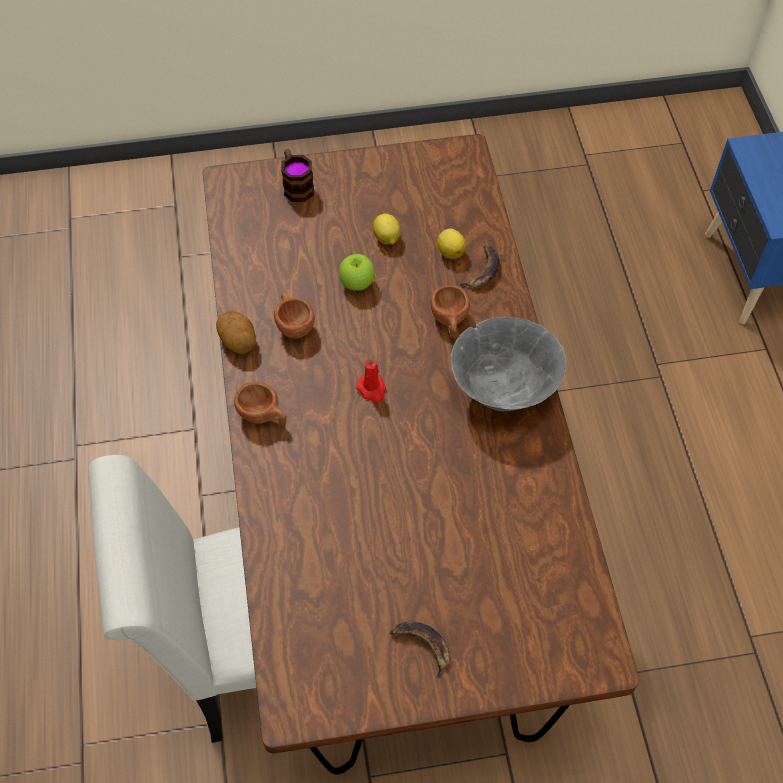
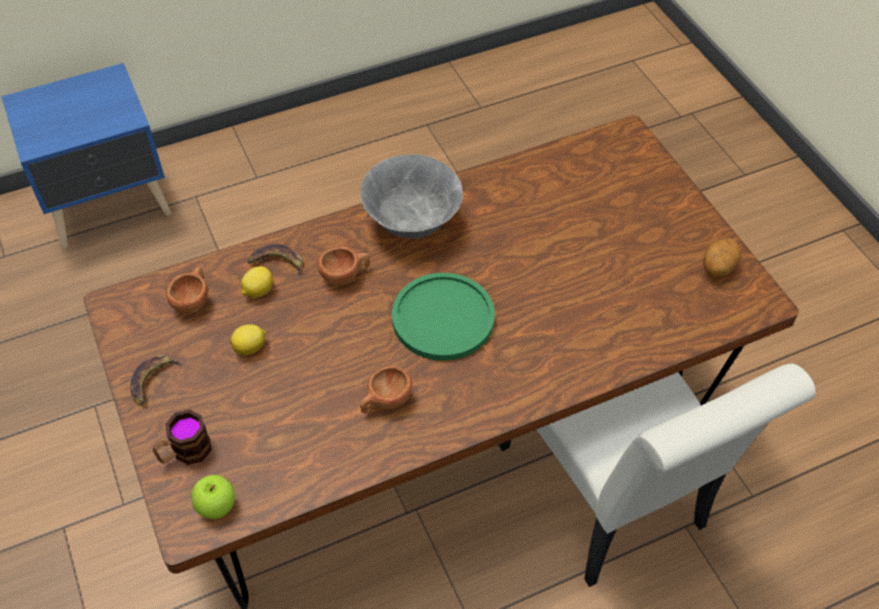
camera: 105 degrees left, 5 degrees down
potato [216,311,256,354] -> potato moved to [703,238,741,277]
brown cup [234,381,287,425] -> brown cup moved to [166,267,208,314]
apple [339,254,375,291] -> apple moved to [191,475,235,519]
red candle [356,358,386,403] -> green plate [392,273,495,361]
banana [390,622,450,681] -> banana moved to [130,355,183,405]

